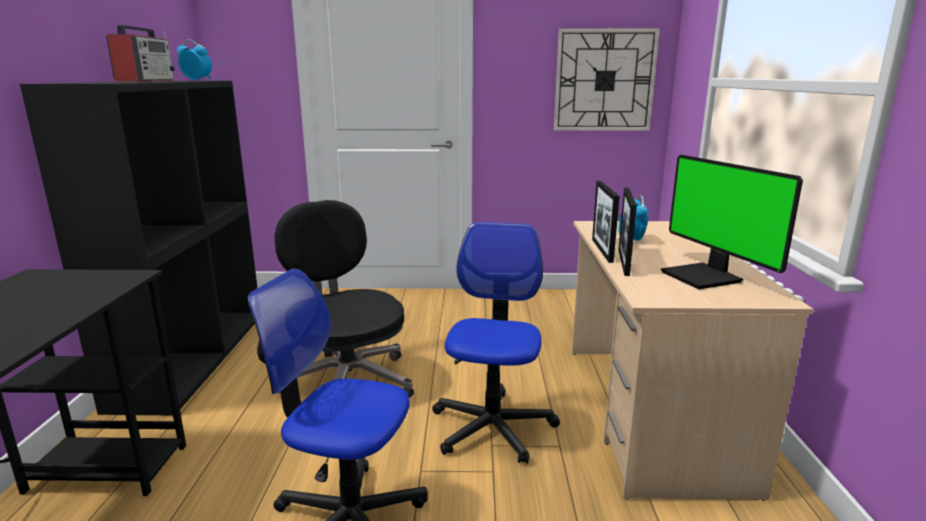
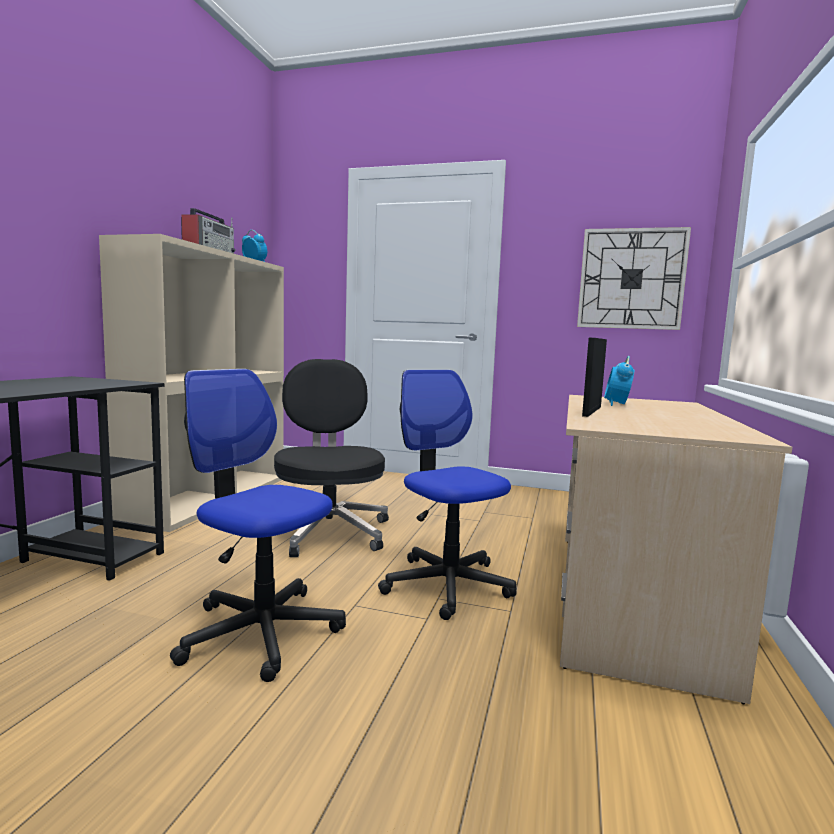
camera: 15 degrees right, 10 degrees down
black bookcase [20,81,258,415] -> beige bookcase [99,234,284,532]
office chair [432,222,560,464] -> office chair turned 60 degrees counterclockwise [378,370,517,620]
picture frame [592,181,620,263] -> none
monitor [661,155,803,289] -> none

